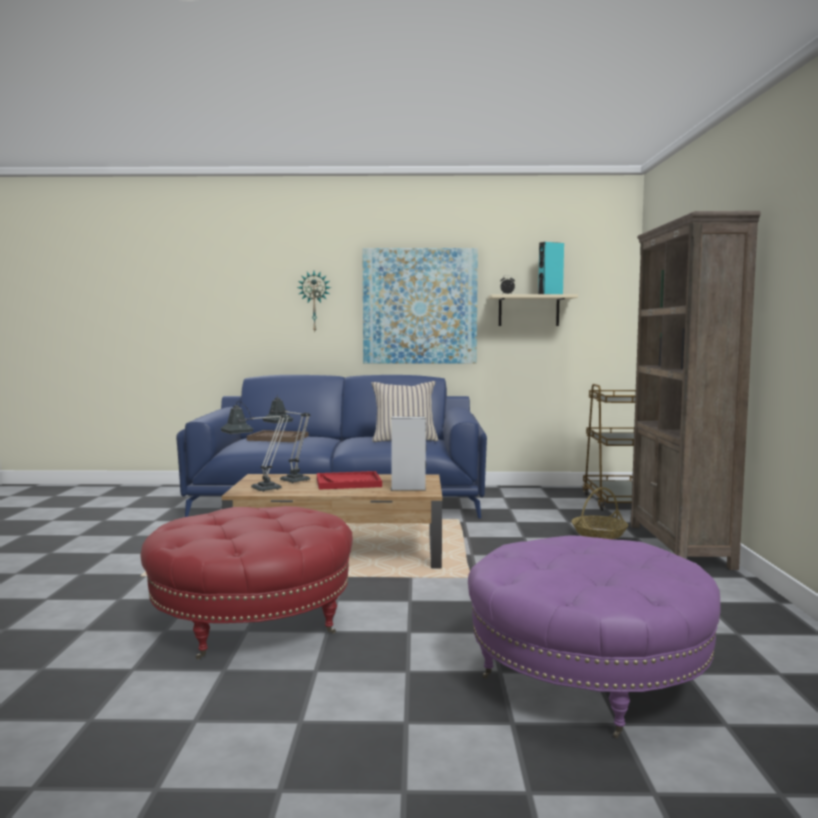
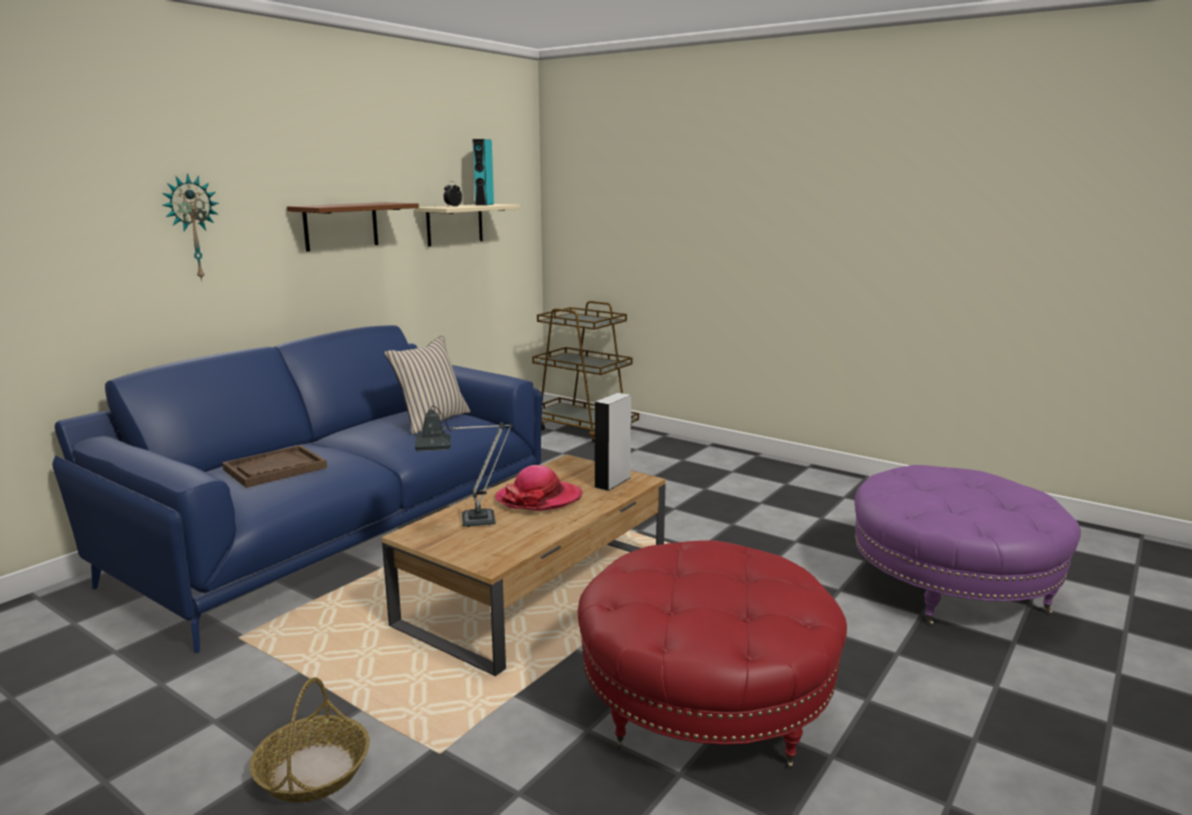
camera: 55 degrees left, 10 degrees up
table lamp [221,401,290,492] -> none
red tray [317,471,382,490] -> hat [495,465,582,511]
picture [362,248,478,363] -> brown shelf [287,202,419,252]
basket [571,487,628,539] -> basket moved to [250,677,370,803]
brown bookcase [630,211,761,570] -> none

